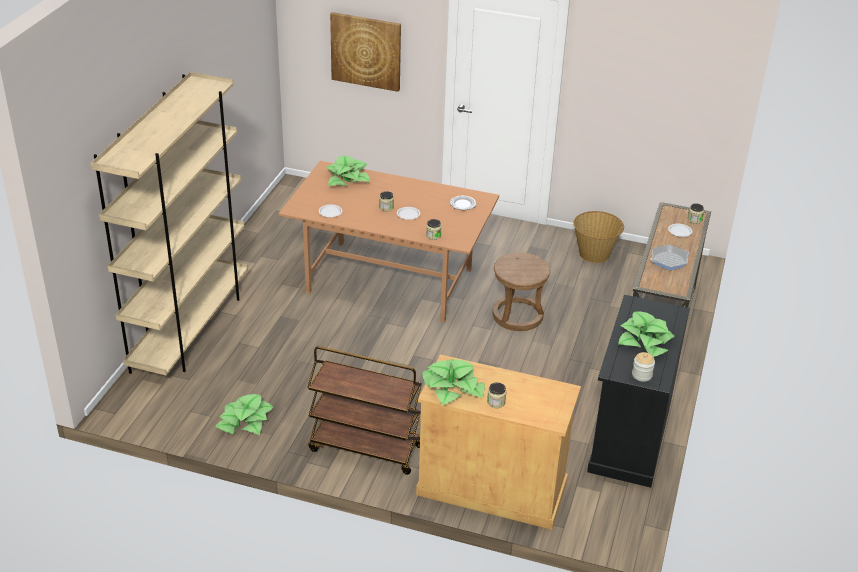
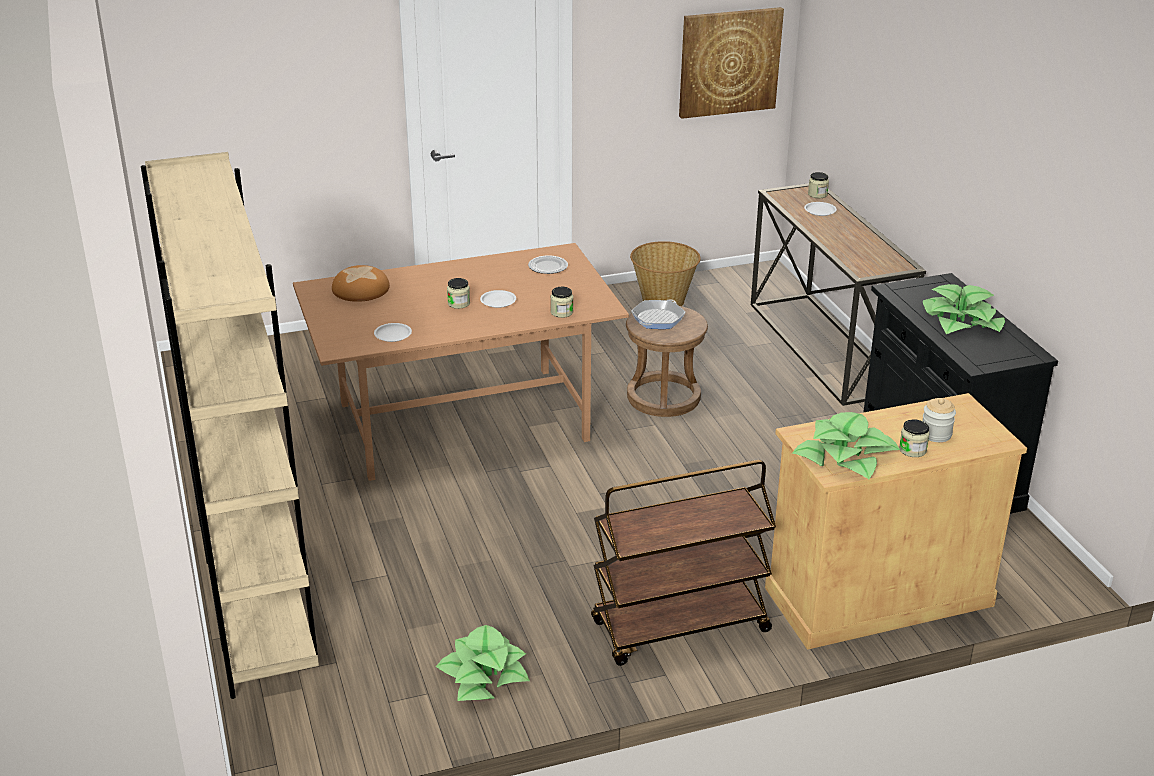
camera: 35 degrees left, 5 degrees down
potted plant [326,156,370,186] -> bread [332,265,390,302]
picture [330,12,401,92] -> picture moved to [679,7,784,119]
jar [632,352,655,382] -> jar moved to [922,398,956,442]
frying pan [650,245,690,270] -> frying pan moved to [631,300,686,329]

